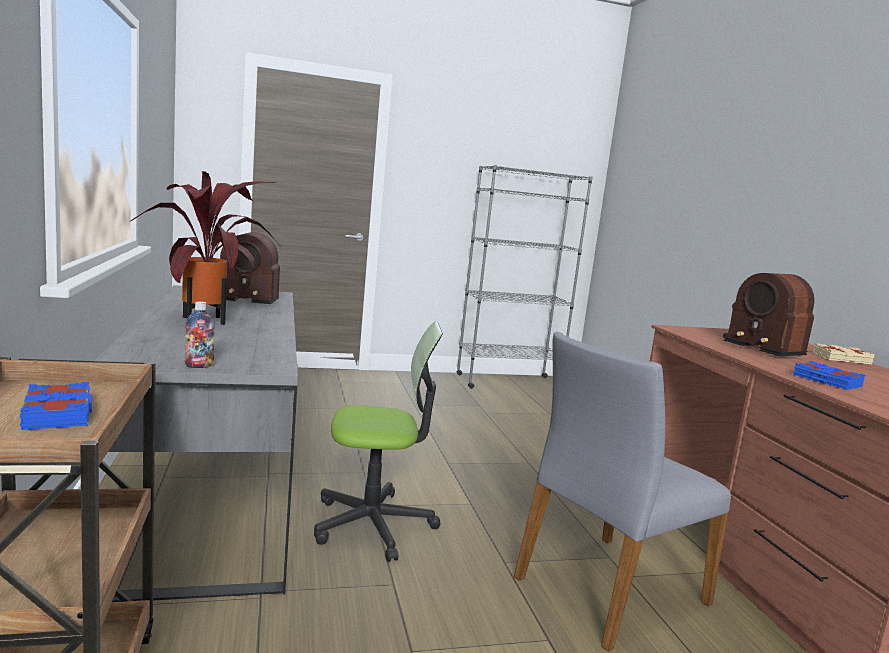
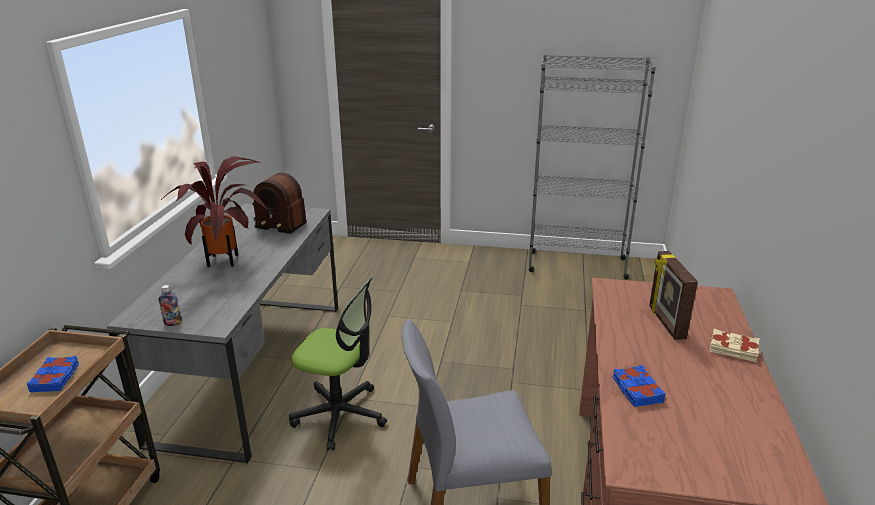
camera: 25 degrees right, 15 degrees up
radio [723,273,814,357] -> picture frame [649,251,698,340]

